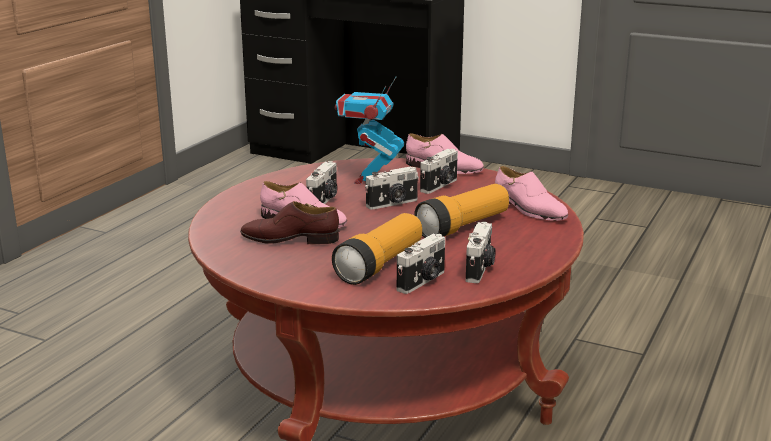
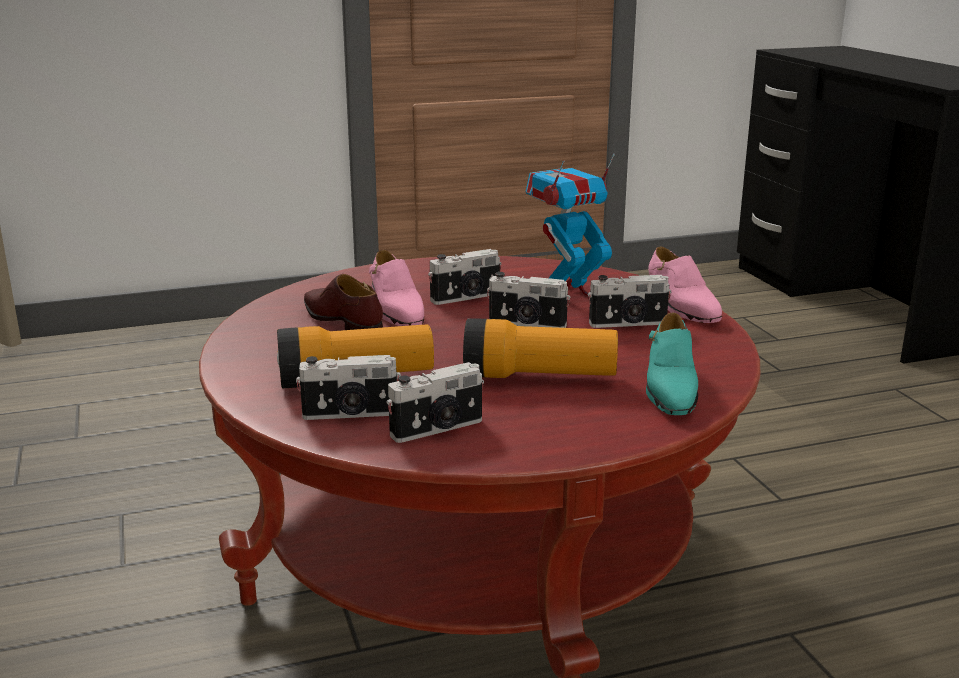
camera: 45 degrees right, 0 degrees up
pink shoe [495,166,568,221] -> turquoise shoe [646,313,698,415]

